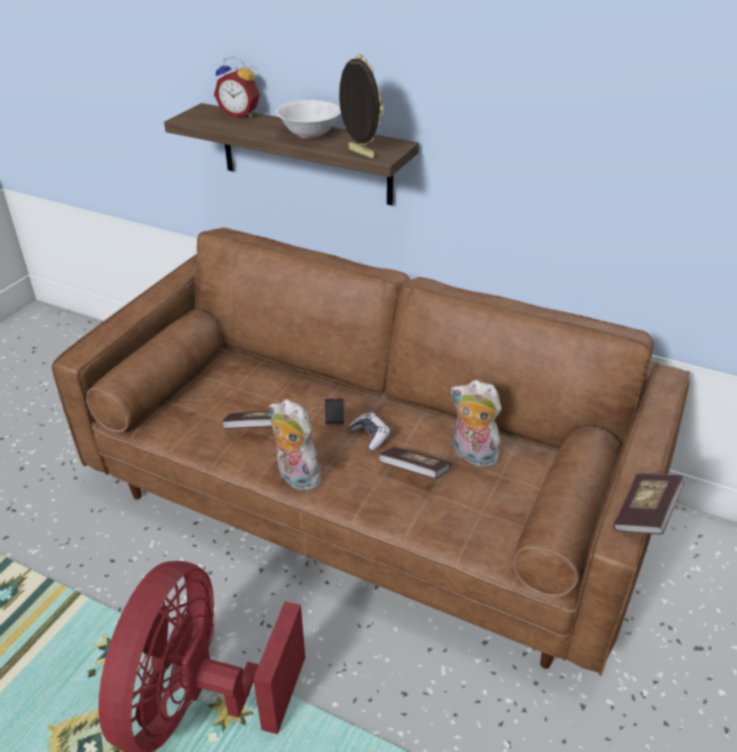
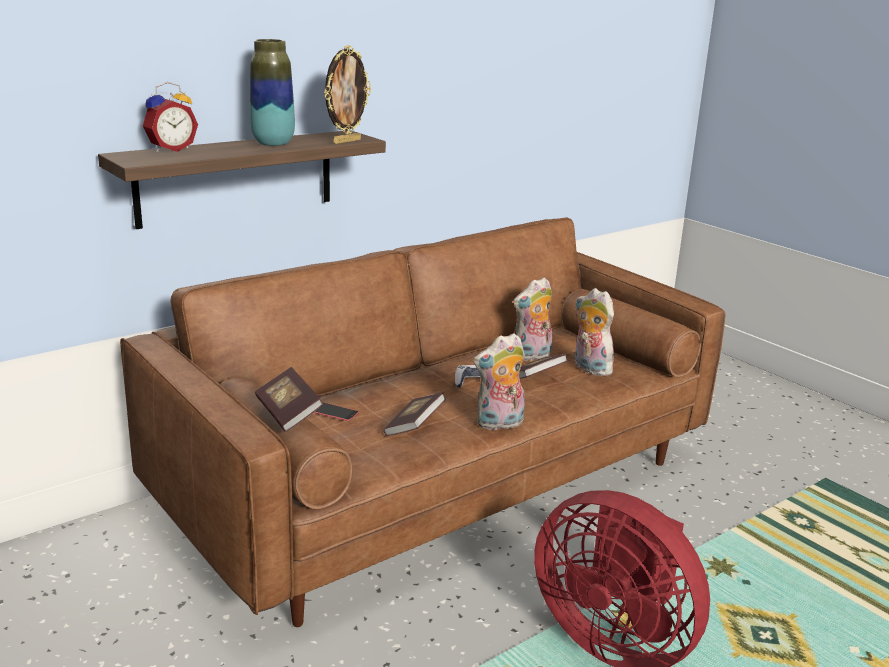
camera: 65 degrees left, 15 degrees down
white bowl [276,100,341,139] -> vase [250,39,295,146]
phone [324,398,345,426] -> phone moved to [314,402,359,421]
picture frame [339,54,384,158] -> picture frame turned 150 degrees clockwise [324,45,371,144]
book [613,474,684,534] -> book moved to [255,367,323,432]
none -> plush toy [575,288,617,376]

